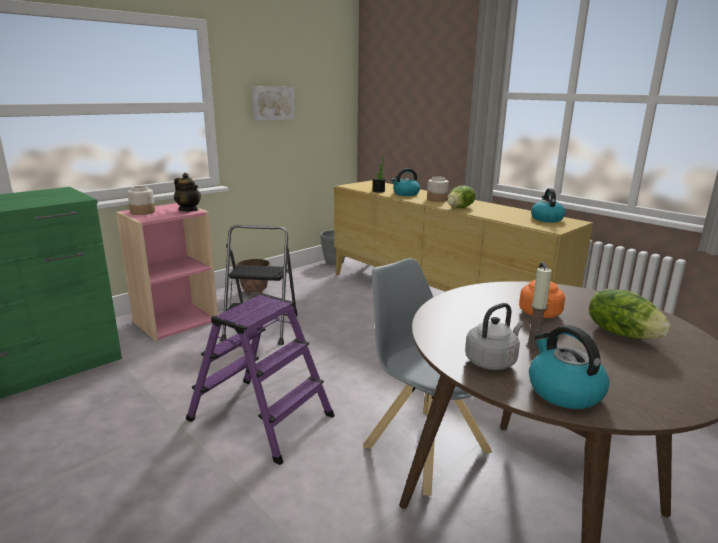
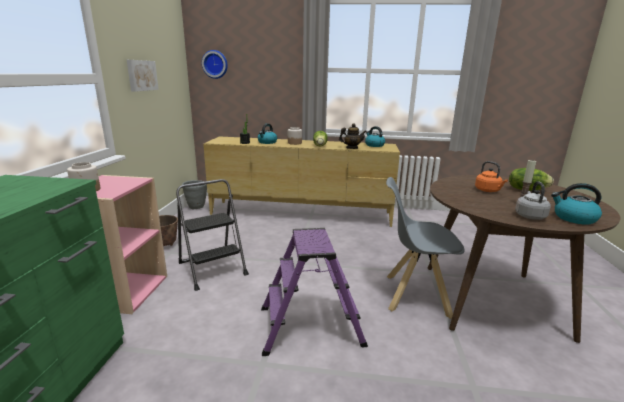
camera: 40 degrees left, 0 degrees up
teapot [174,173,201,212] -> teapot moved to [339,123,366,149]
none -> wall clock [202,50,228,79]

